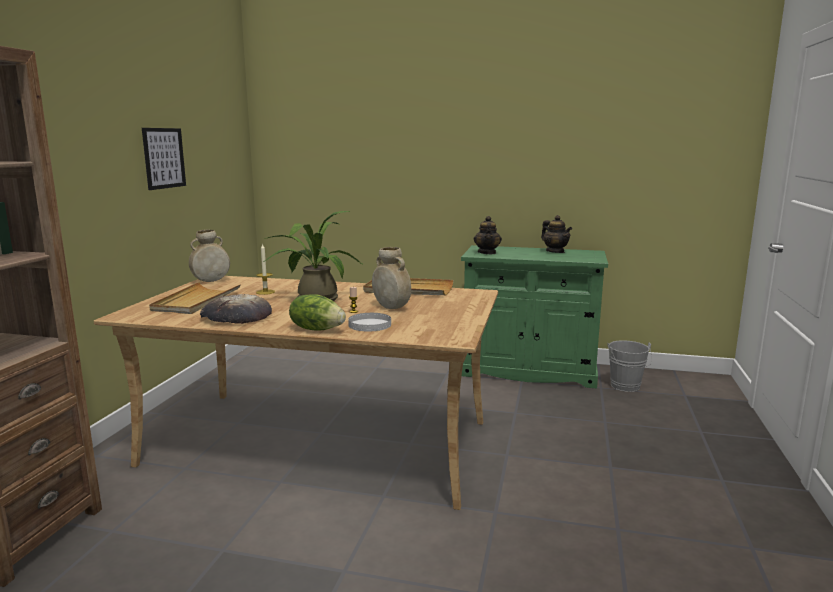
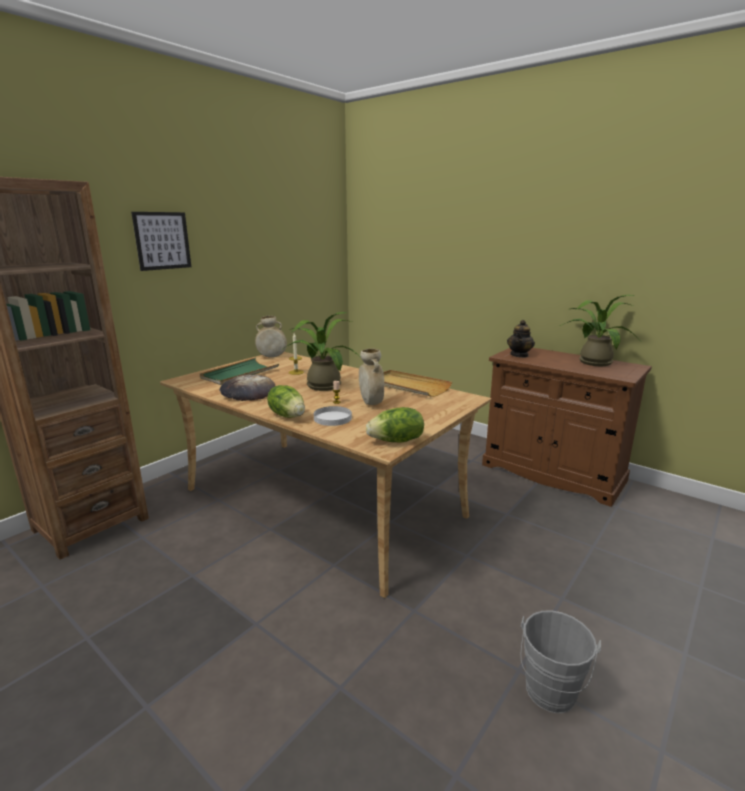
camera: 25 degrees right, 5 degrees up
picture [142,128,186,190] -> picture moved to [131,212,191,271]
beige tray [149,282,241,314] -> green tray [200,358,279,385]
green cabinet [461,245,608,389] -> brown cabinet [482,348,652,507]
teapot [541,215,572,253] -> potted plant [560,295,634,366]
grey bucket [607,340,652,392] -> grey bucket moved to [521,610,601,713]
none -> lettuce [366,407,424,443]

